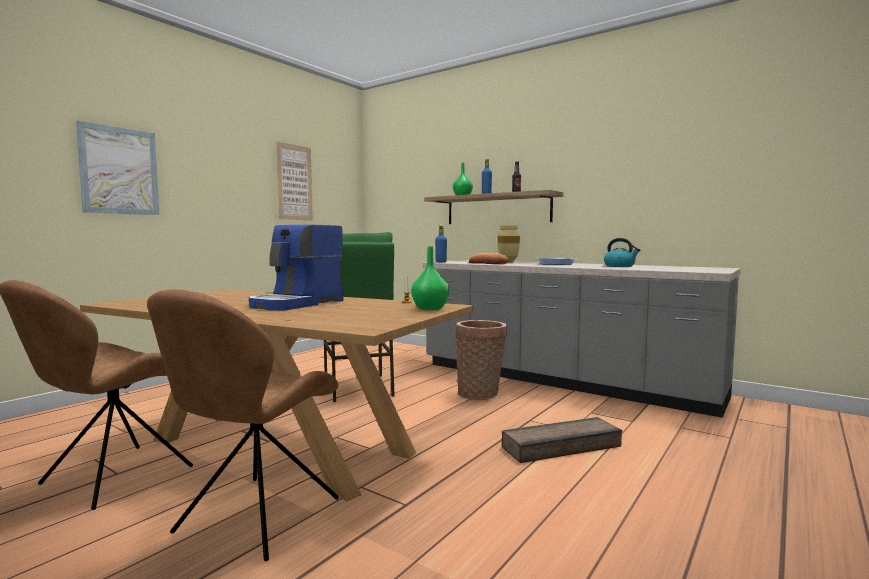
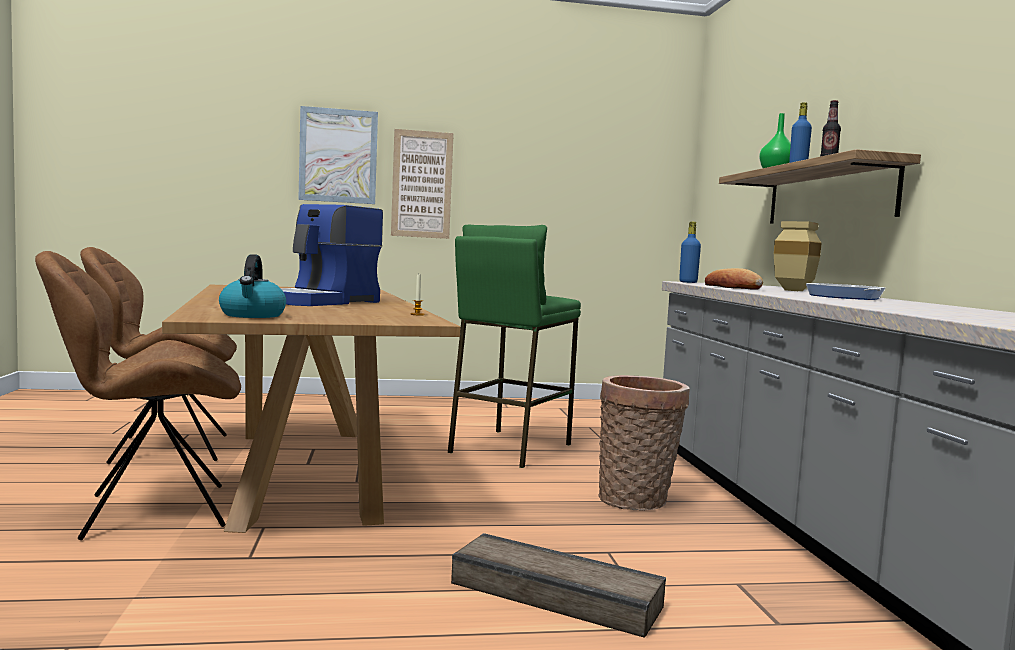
camera: 45 degrees right, 0 degrees up
coffee machine [249,224,343,311] -> coffee machine turned 45 degrees counterclockwise [281,204,383,306]
picture [276,142,313,220] -> picture moved to [391,129,454,239]
green vase [411,246,449,310] -> none
kettle [604,238,640,267] -> kettle moved to [219,254,286,318]

